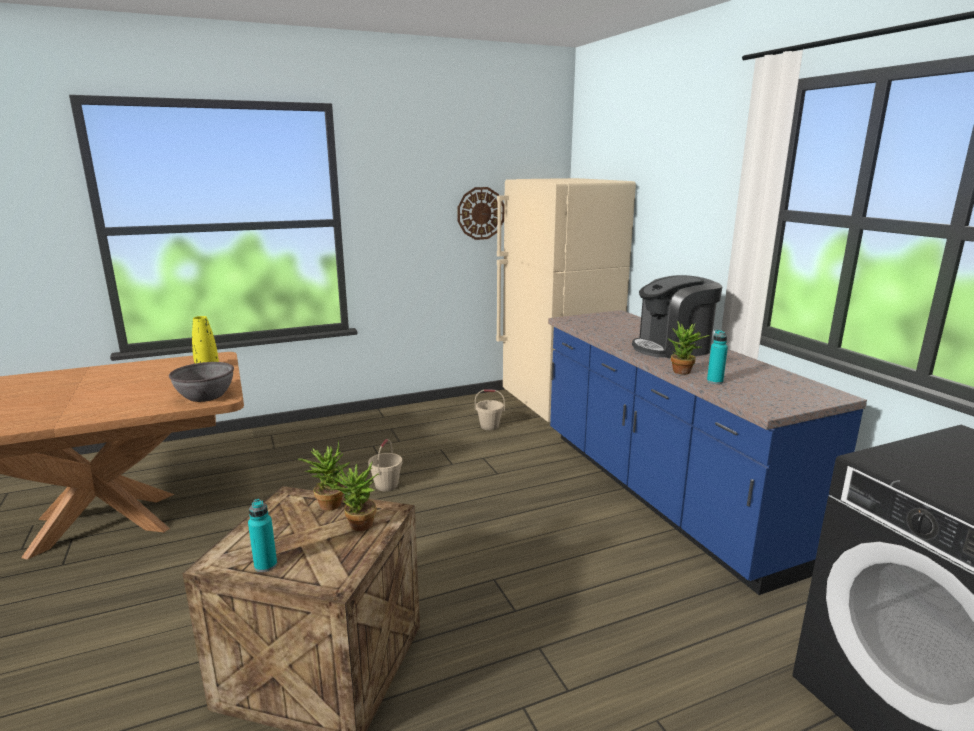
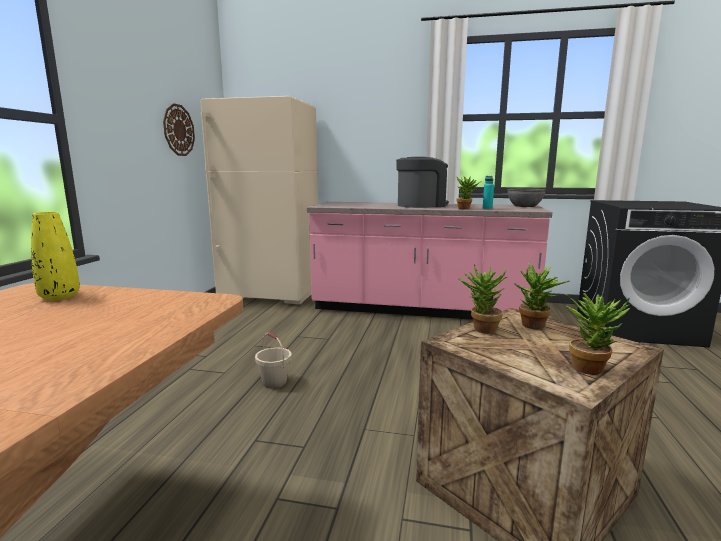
camera: 55 degrees left, 5 degrees down
grey bowl [169,362,234,402] -> grey bowl moved to [507,188,546,207]
turquoise bottle [248,499,277,572] -> potted plant [565,293,630,375]
beige bucket [475,389,505,430] -> none
blue counter [548,310,867,595] -> pink counter [307,202,553,320]
coffee machine [632,275,722,359] -> coffee machine turned 135 degrees counterclockwise [396,157,449,208]

